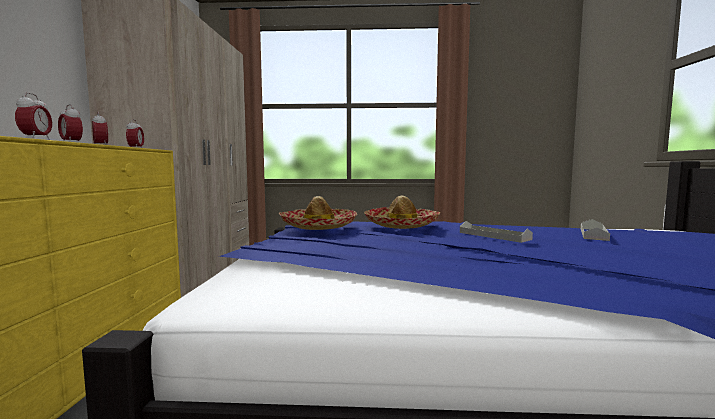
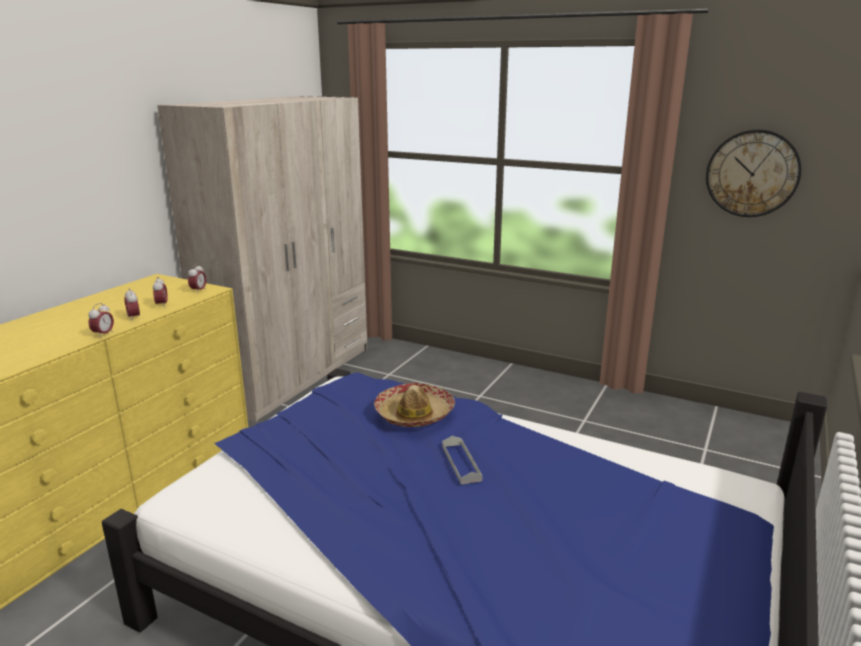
camera: 25 degrees right, 15 degrees up
hat [278,196,357,230] -> none
grey tray [581,219,610,241] -> none
none -> wall clock [706,129,801,217]

